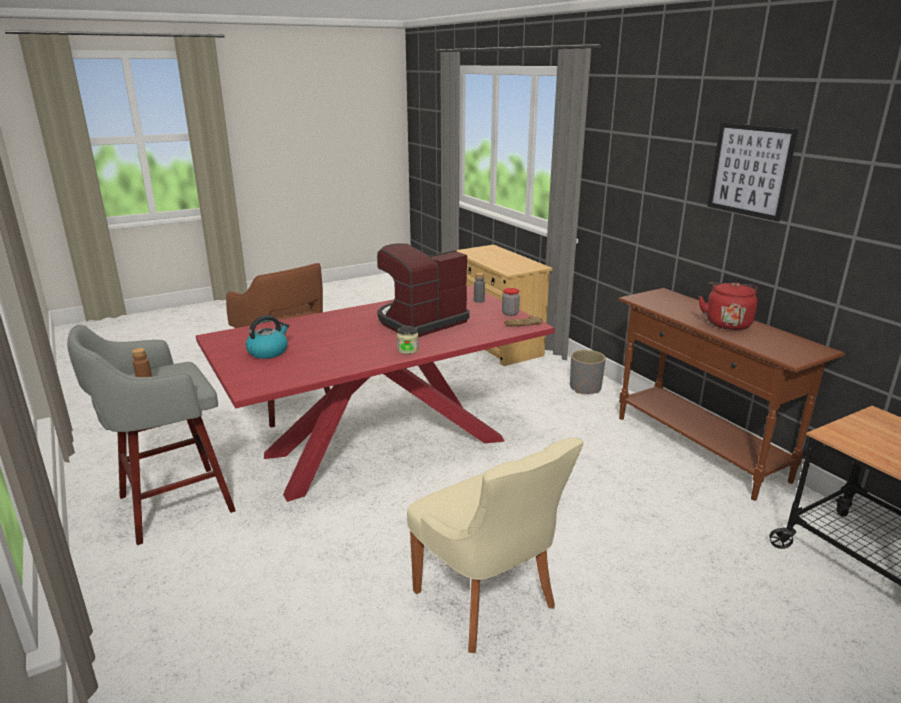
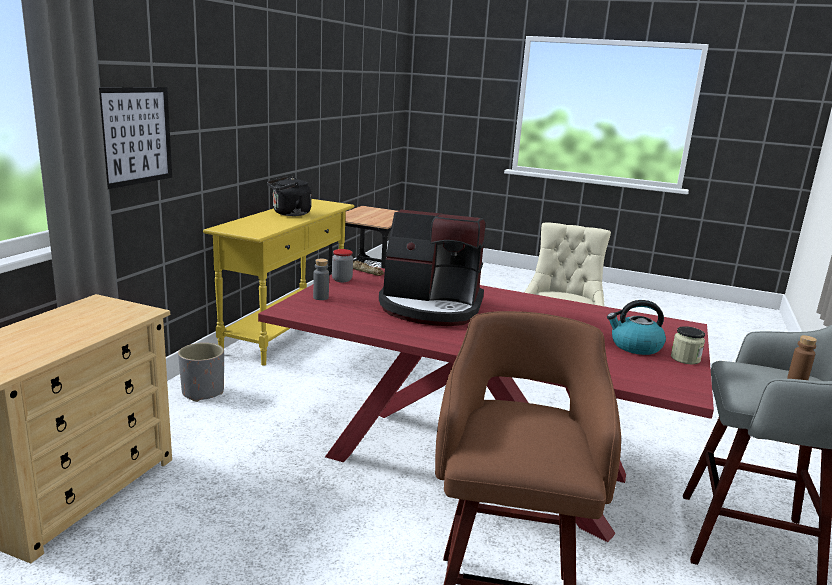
camera: 130 degrees left, 5 degrees down
jar [397,326,419,354] -> jar moved to [671,326,705,364]
brown console table [618,288,845,501] -> yellow console table [203,199,354,366]
red kettle [699,282,758,330] -> black kettle [267,177,311,216]
picture [707,123,798,222] -> picture moved to [99,87,172,189]

